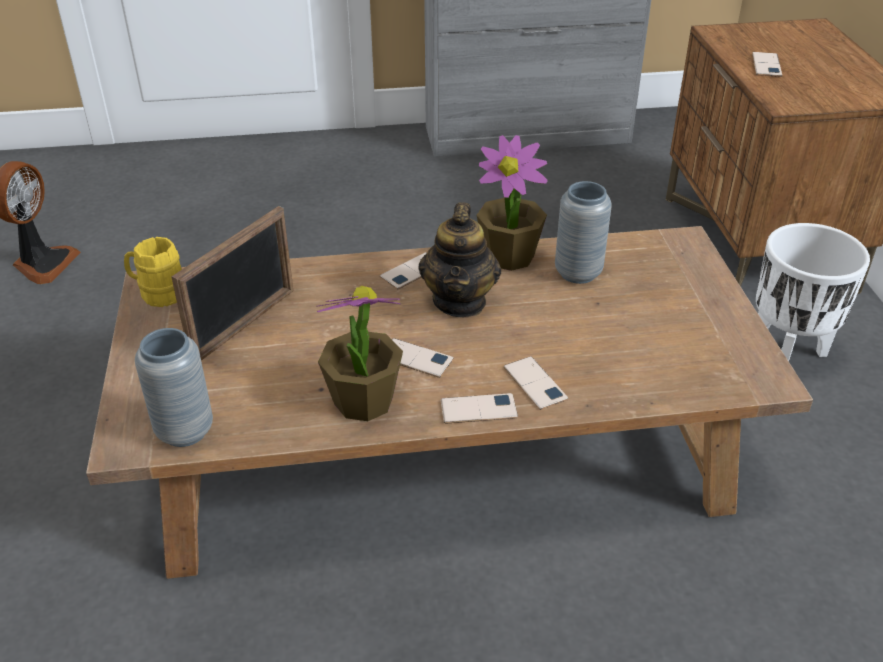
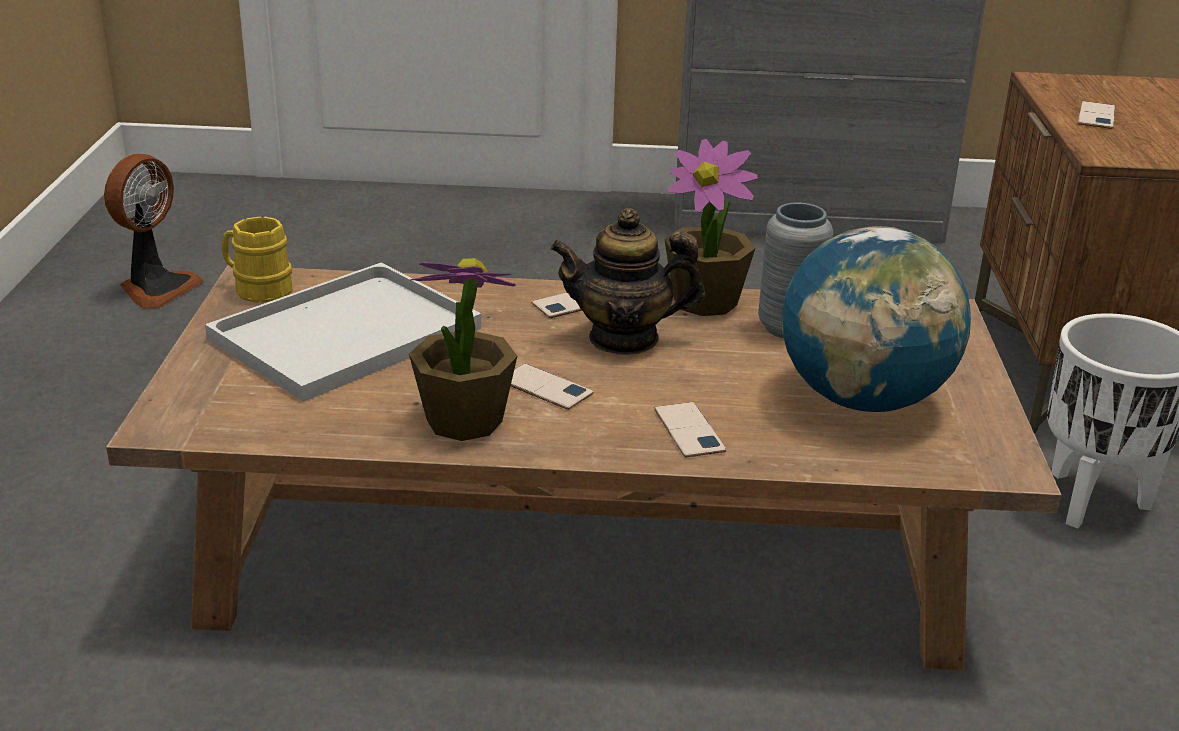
camera: 10 degrees right, 10 degrees down
grey vase [135,328,213,447] -> none
picture frame [171,206,293,360] -> white tray [205,263,481,402]
teapot [418,202,502,317] -> teapot turned 75 degrees clockwise [550,208,705,355]
phone [440,393,518,423] -> none
none -> globe [782,226,971,412]

